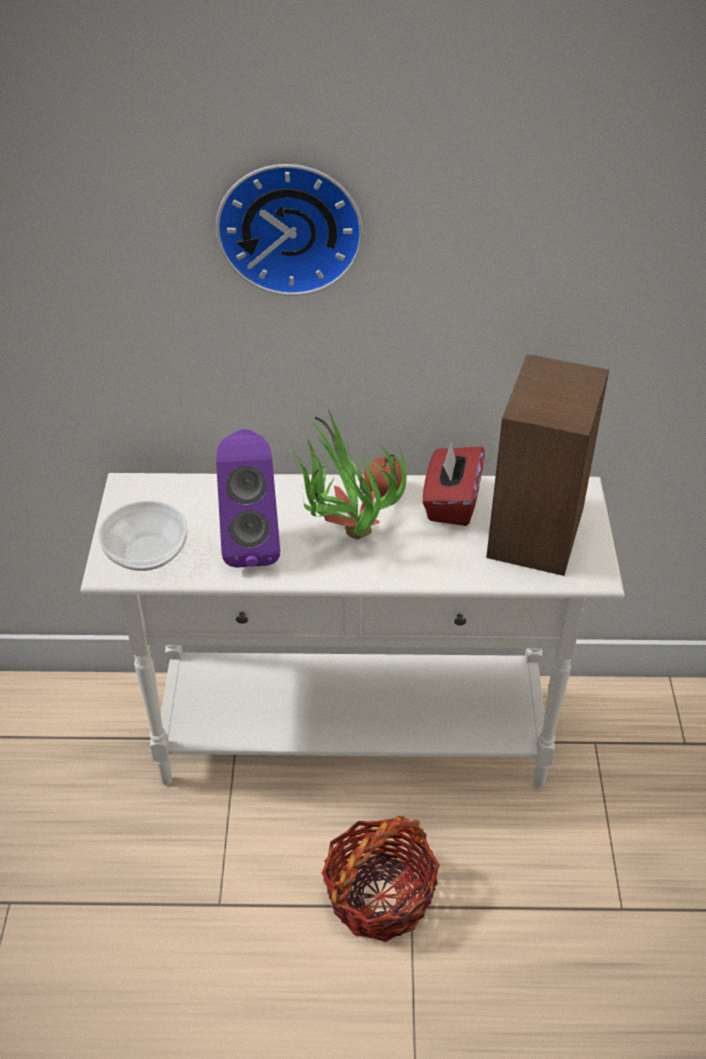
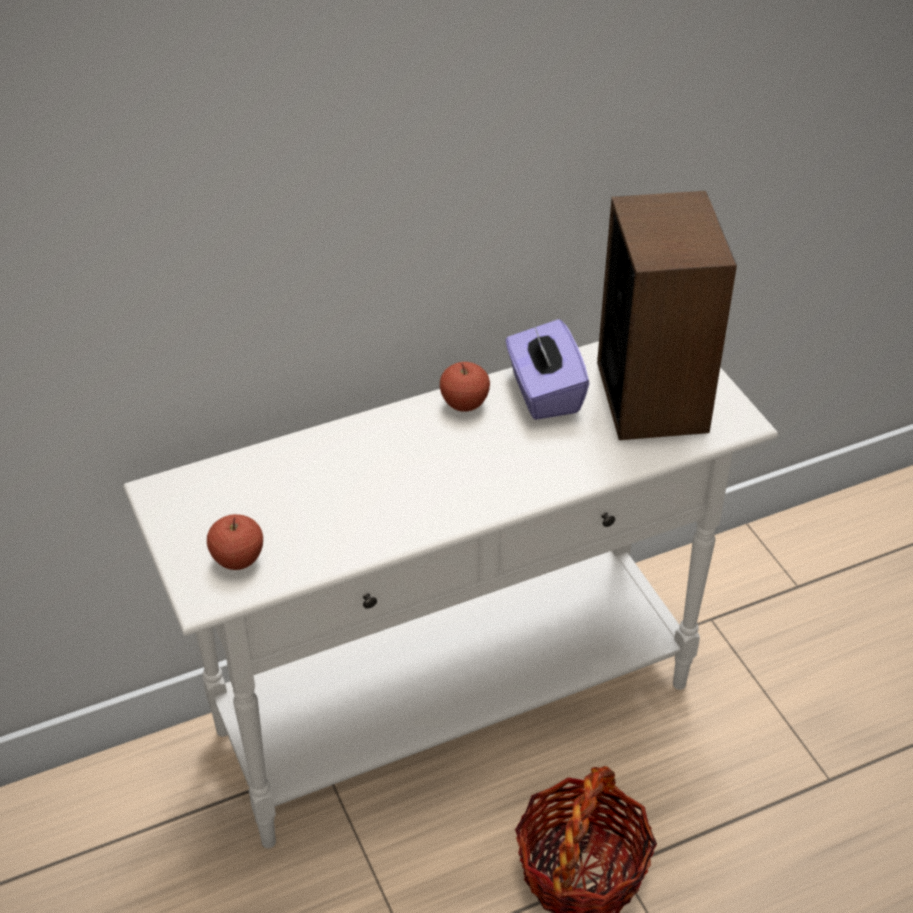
camera: 25 degrees left, 0 degrees up
bowl [98,501,188,571] -> apple [207,514,263,570]
wall clock [216,164,363,296] -> none
purple speaker [216,429,280,568] -> none
potted plant [290,410,407,540] -> none
red tissue box [423,442,485,526] -> purple tissue box [505,319,589,420]

